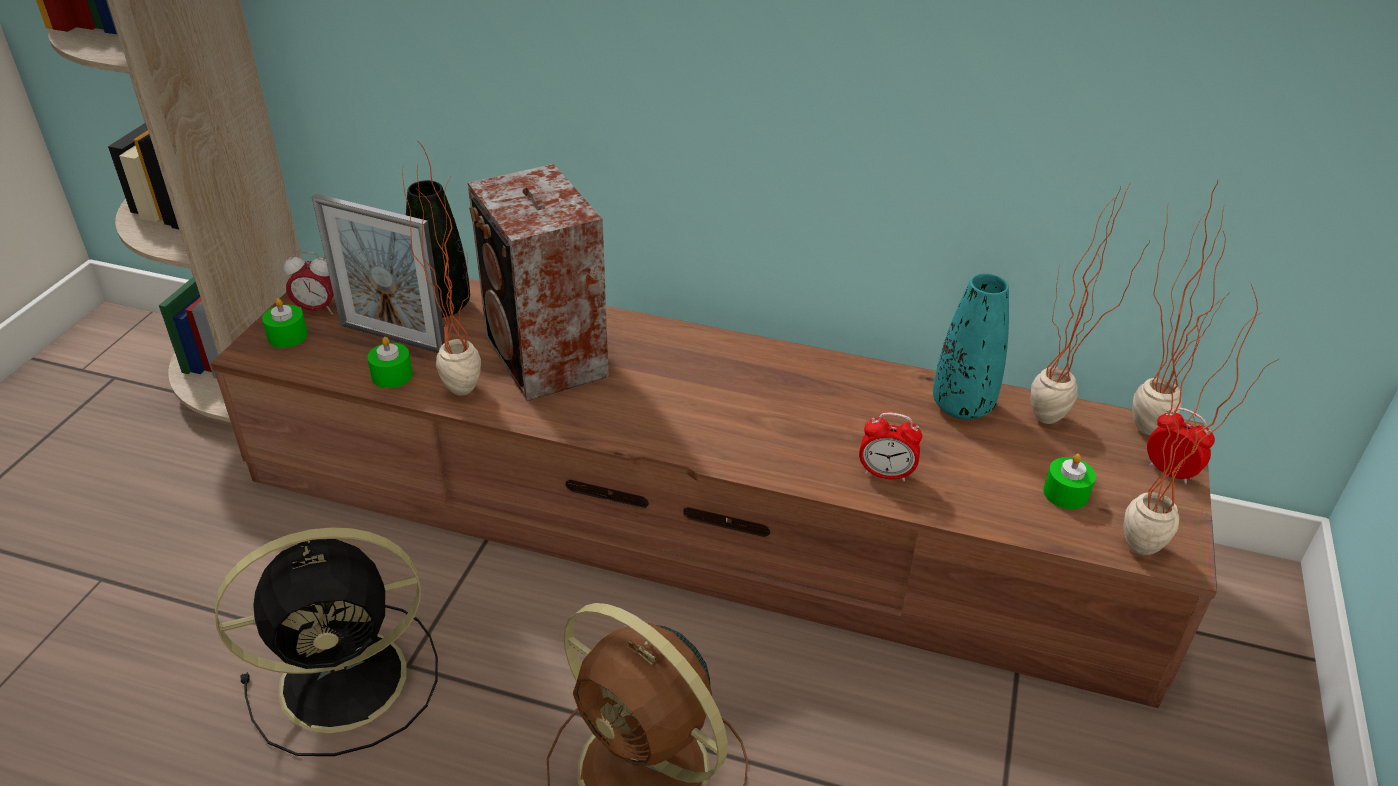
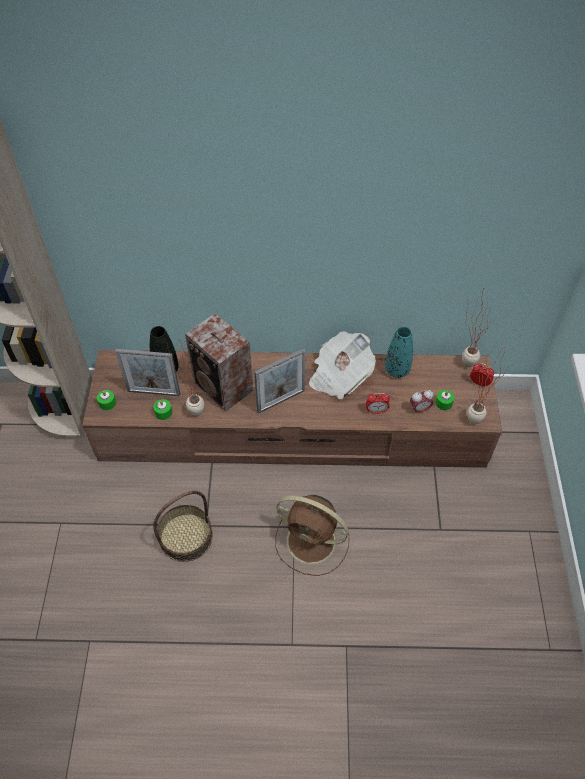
camera: 15 degrees left, 15 degrees up
black fan [215,527,438,756] -> basket [153,491,213,562]
alarm clock [283,251,333,314] -> alarm clock moved to [410,390,434,414]
potted plant [1030,181,1150,424] -> none
none -> picture frame [254,349,306,414]
none -> newspaper [309,331,376,399]

